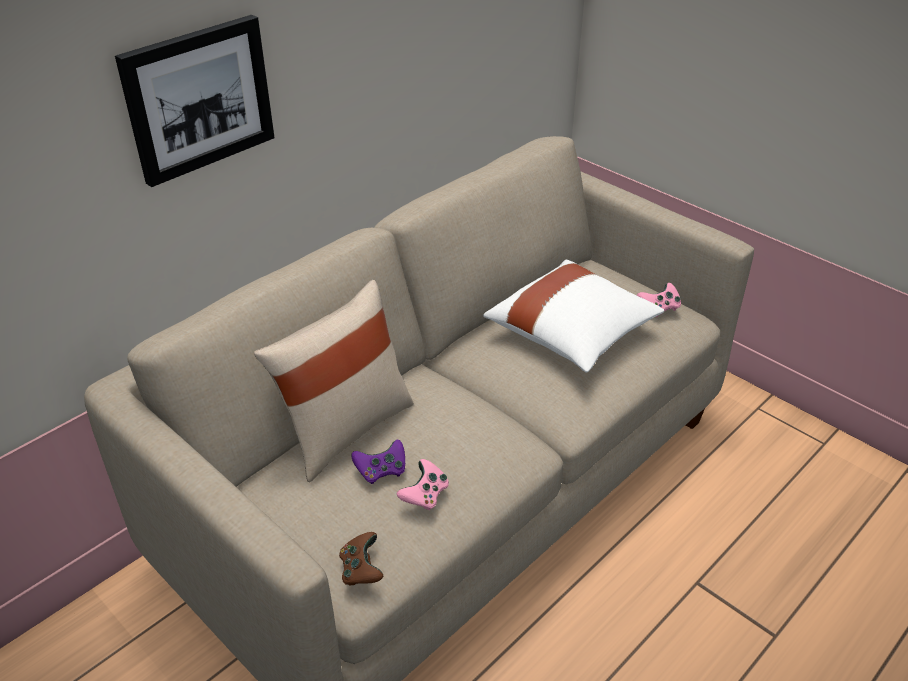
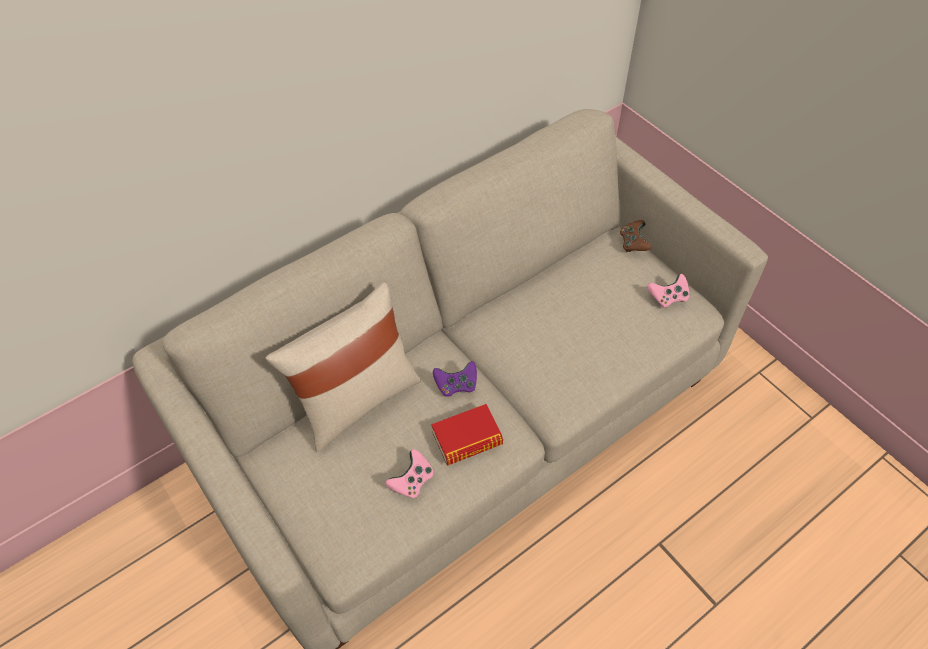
camera: 10 degrees right, 15 degrees up
picture [115,15,275,187] -> none
brown game controller [339,532,383,586] -> brown game controller moved to [620,220,652,252]
purple game controller [351,440,405,484] -> purple game controller moved to [433,361,477,397]
white pillow [483,260,664,372] -> none
none -> book [431,404,503,466]

